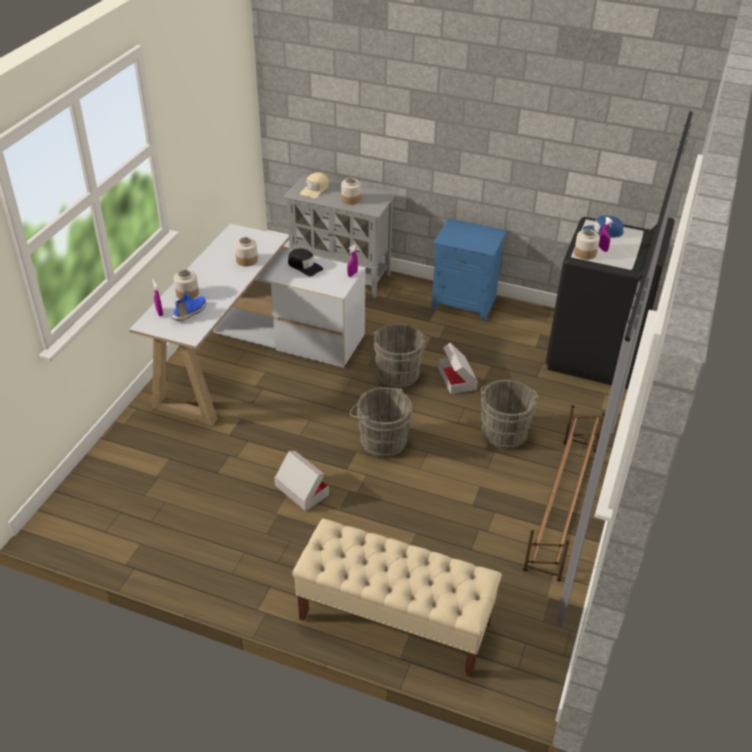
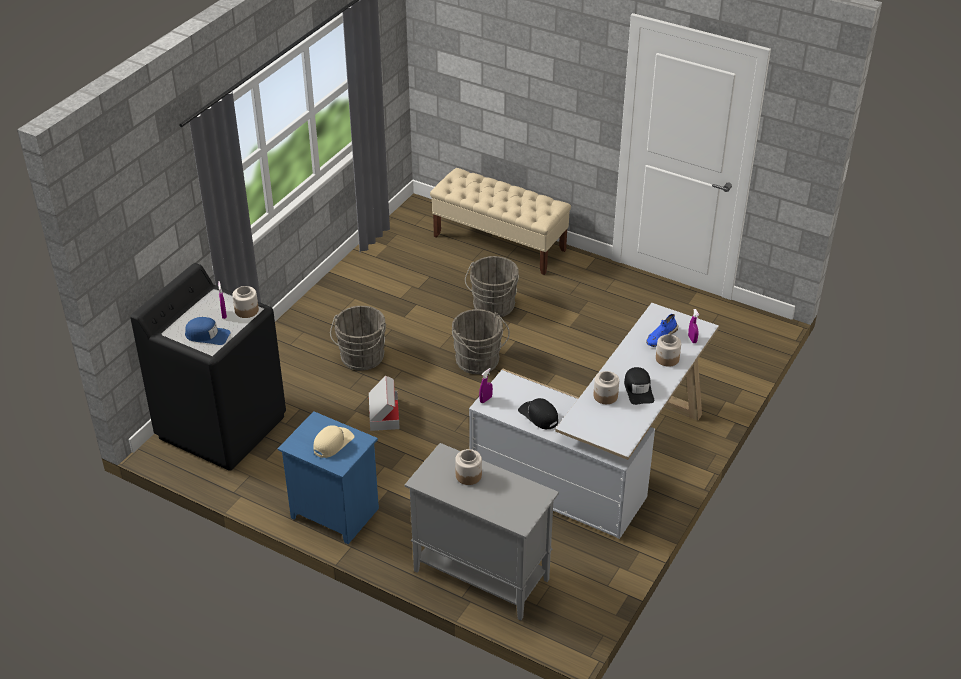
camera: 170 degrees left, 0 degrees up
cardboard box [274,451,329,511] -> none
beige cap [300,172,329,198] -> beige cap moved to [314,425,354,458]
grey bucket [374,324,428,388] -> grey bucket moved to [465,256,519,317]
brown shoe rack [523,405,605,581] -> none
none -> black cap [624,367,654,405]

